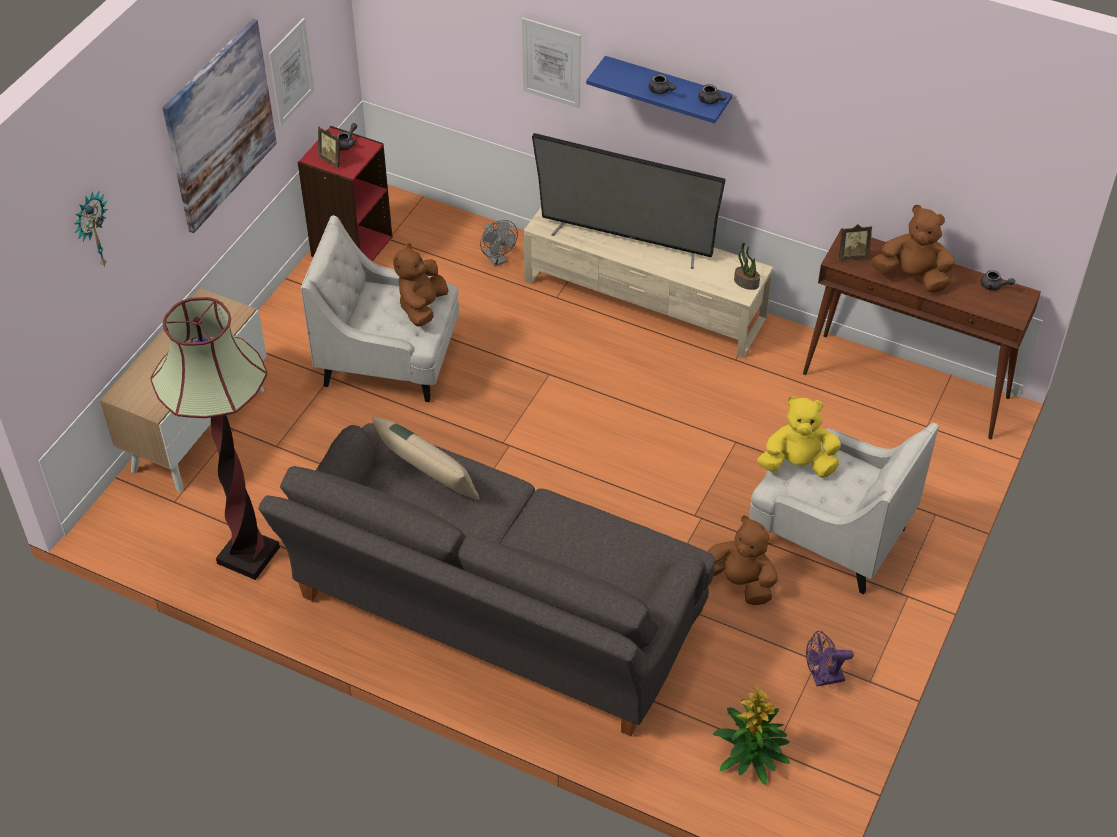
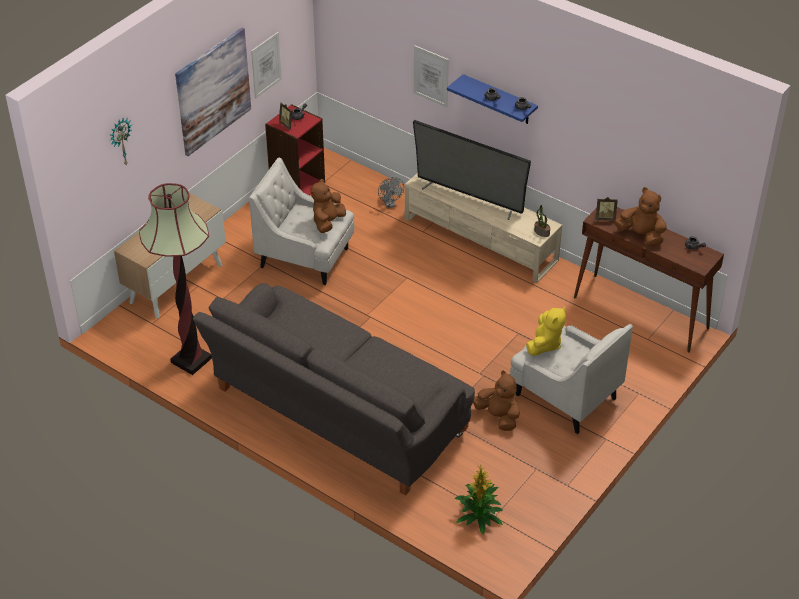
camera: 10 degrees right, 5 degrees down
beige pillow [372,417,480,500] -> none
yellow plush toy [758,396,841,478] -> yellow plush toy turned 105 degrees clockwise [526,307,566,356]
purple fan [806,631,854,686] -> none

